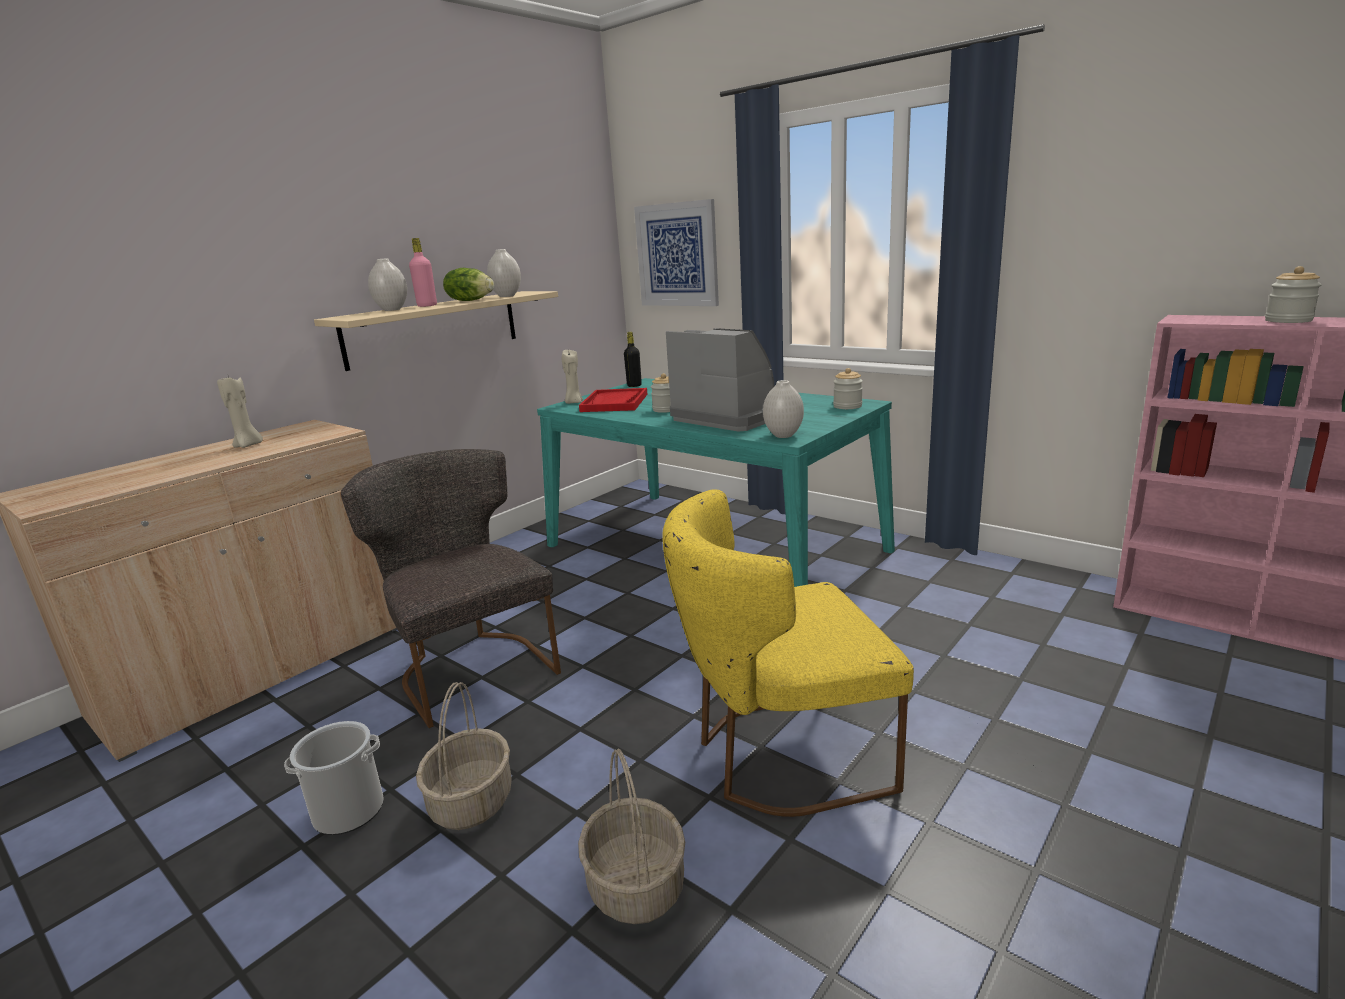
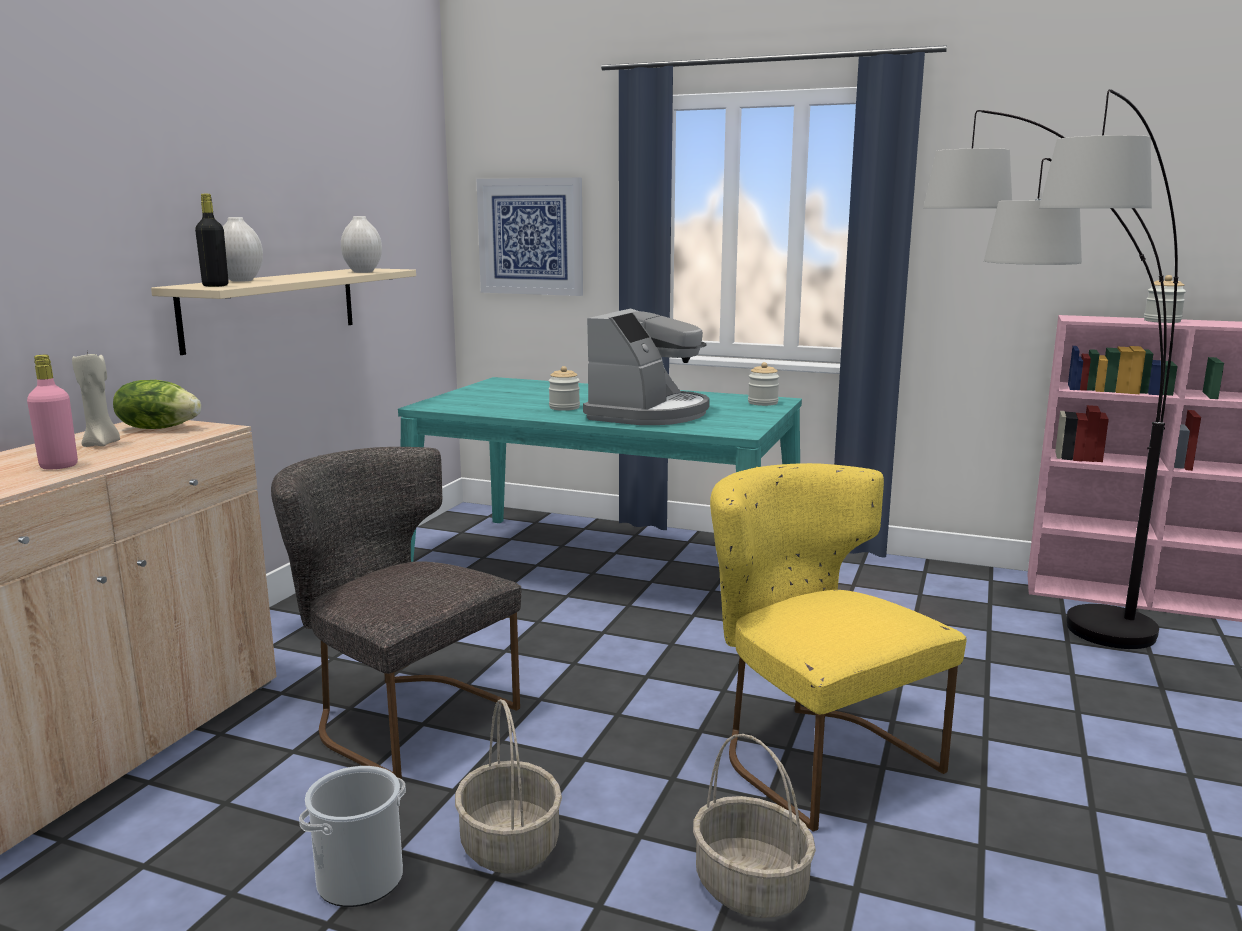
camera: 20 degrees left, 5 degrees down
pink bottle [409,238,437,307] -> pink bottle moved to [27,355,78,469]
lettuce [443,268,494,301] -> lettuce moved to [113,380,201,429]
beige candle [562,350,583,404] -> none
red tray [579,388,648,412] -> none
black bottle [624,332,642,387] -> black bottle moved to [195,194,228,287]
yellow chair [663,489,914,817] -> yellow chair turned 90 degrees clockwise [710,463,967,832]
coffee machine [666,328,774,431] -> coffee machine turned 90 degrees clockwise [583,309,710,425]
white vase [763,380,804,438] -> none
none -> floor lamp [923,89,1179,649]

